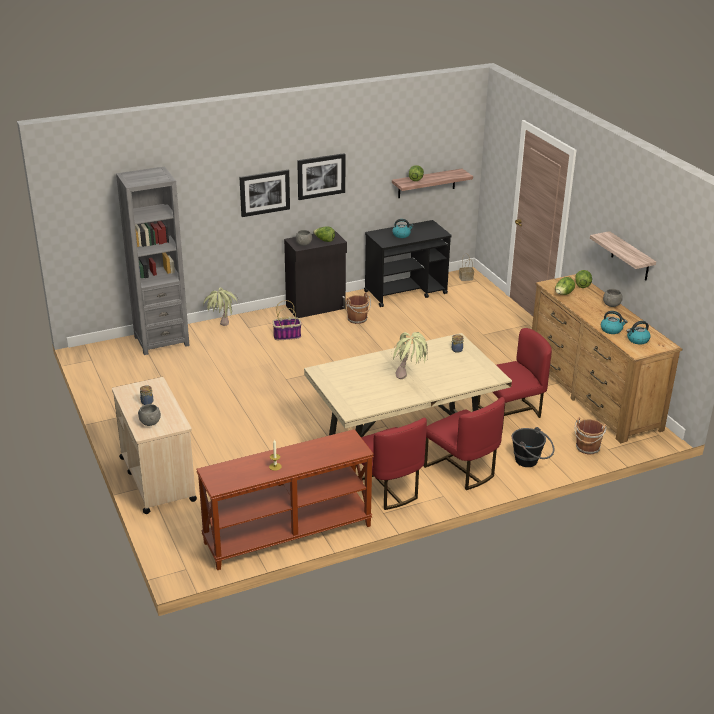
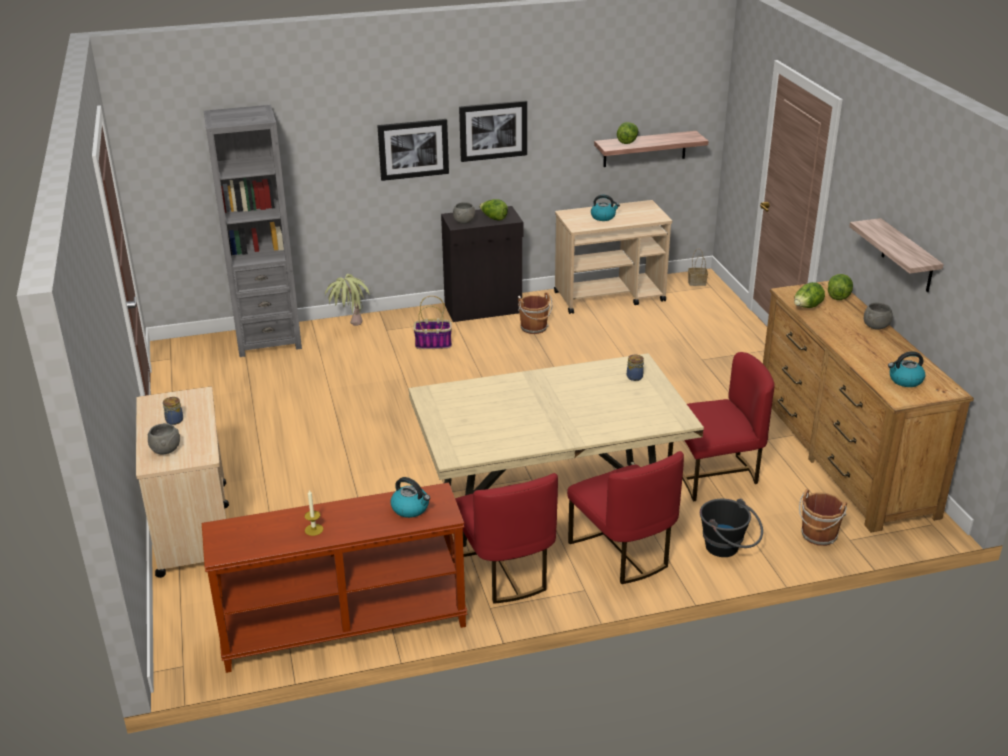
camera: 10 degrees right, 0 degrees up
black cart [364,220,452,307] -> beige cart [554,200,672,314]
potted plant [392,332,428,379] -> none
kettle [601,311,628,334] -> kettle moved to [391,477,430,518]

